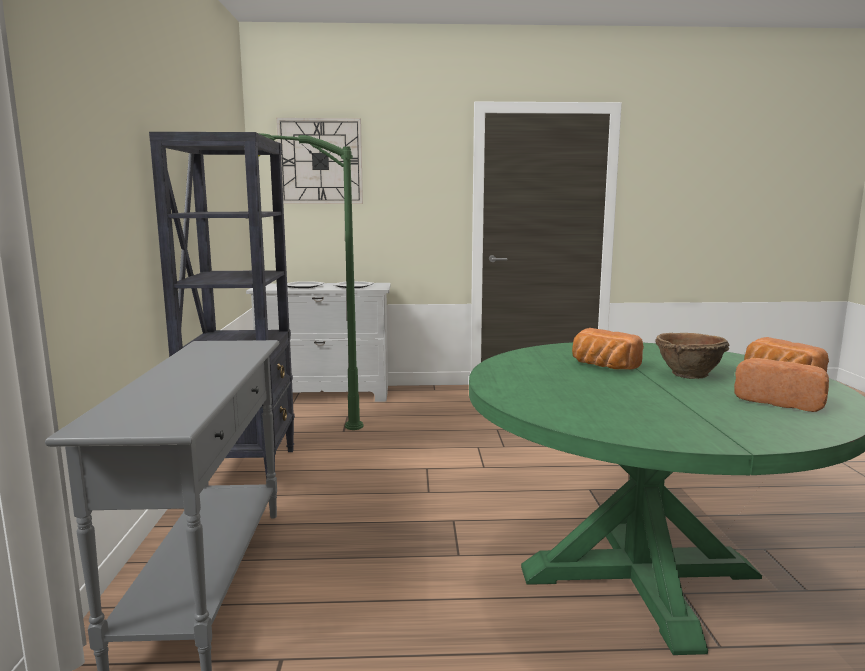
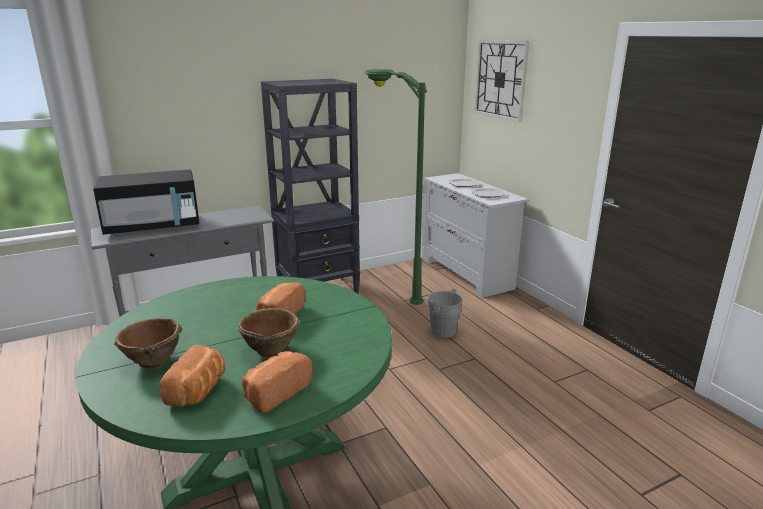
camera: 65 degrees right, 10 degrees up
none -> black microwave [93,170,200,235]
none -> brown bowl [114,318,182,369]
none -> grey bucket [421,288,463,338]

